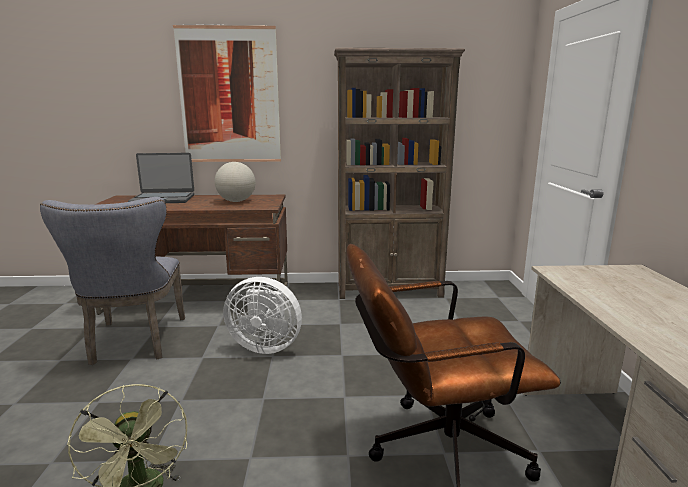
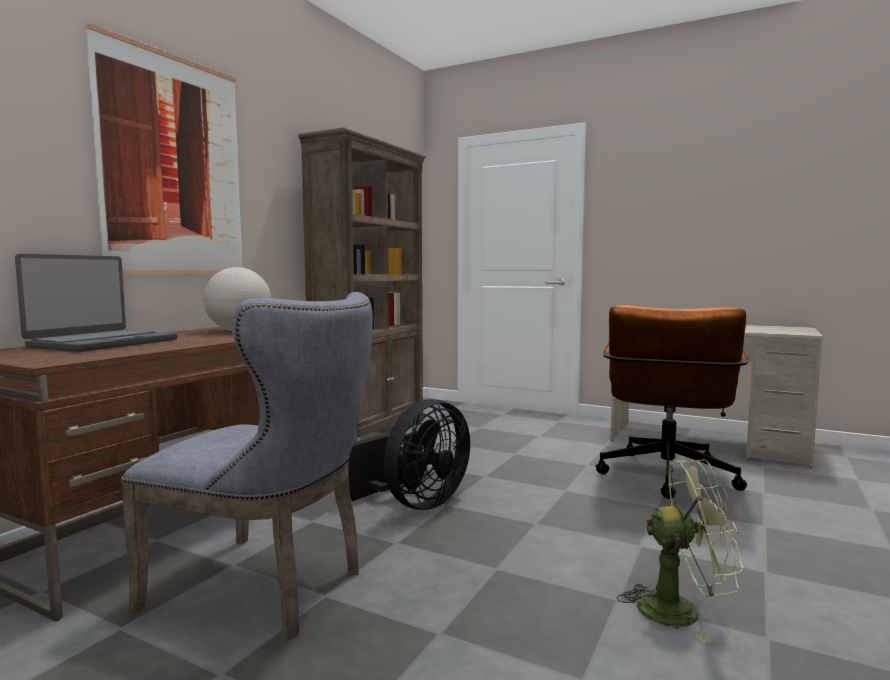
camera: 60 degrees left, 10 degrees down
white fan [223,277,302,354] -> black fan [348,399,470,510]

